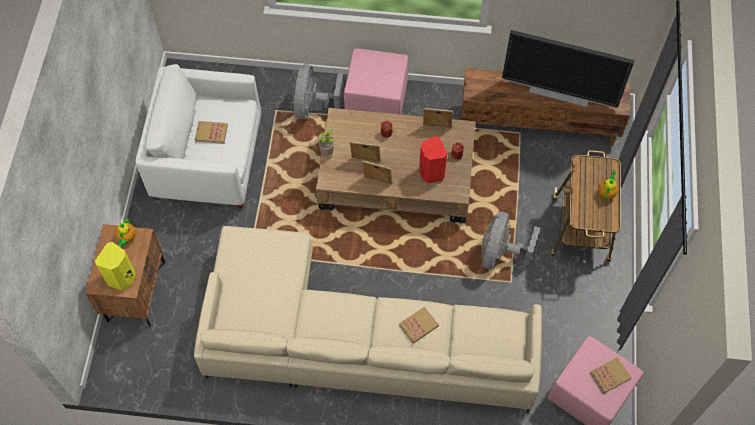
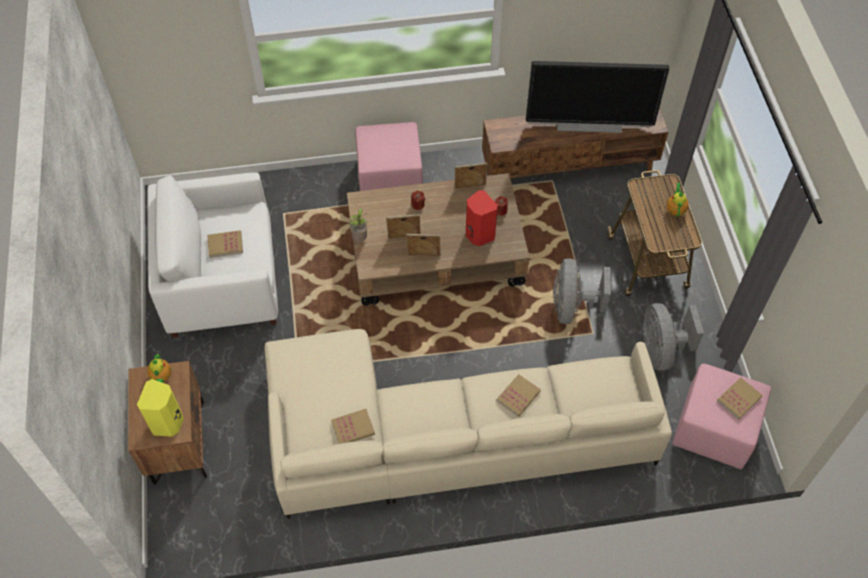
camera: 15 degrees left, 5 degrees down
grey fan [292,64,344,119] -> grey fan moved to [643,303,704,371]
none -> book [331,409,375,444]

